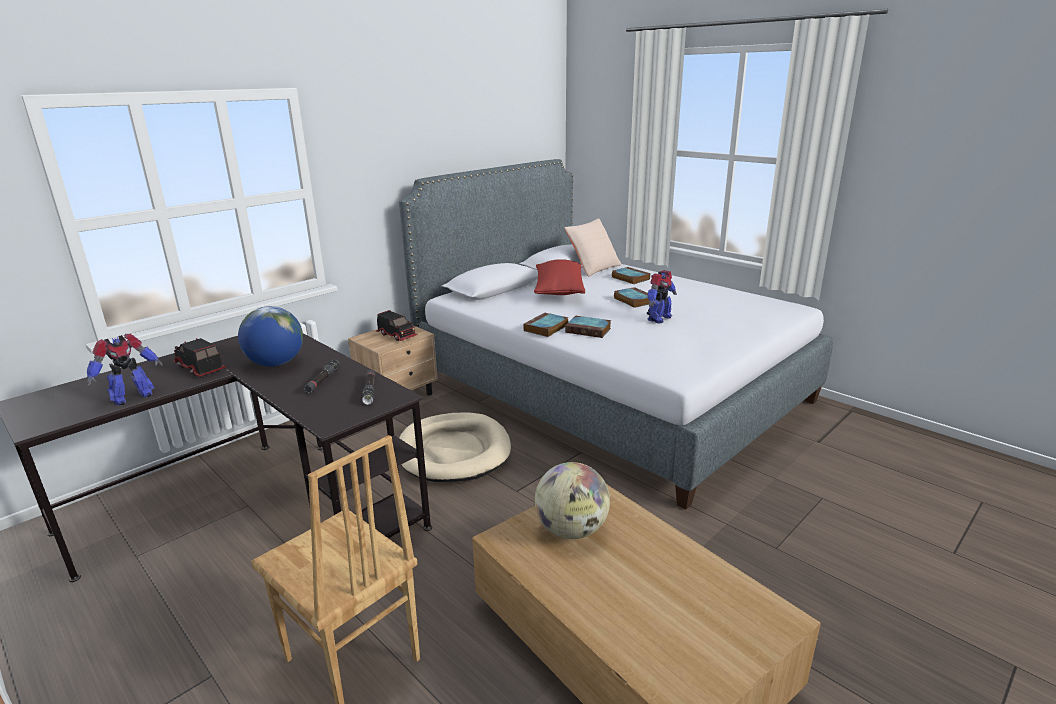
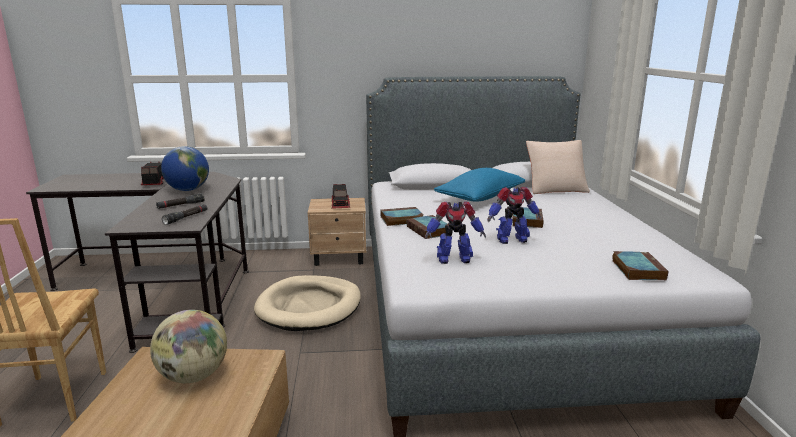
camera: 40 degrees right, 5 degrees down
toy robot [87,334,163,406] -> toy robot moved to [425,201,486,264]
red pillow [534,259,585,295] -> blue pillow [434,168,525,201]
book [612,267,650,284] -> book moved to [612,251,668,280]

